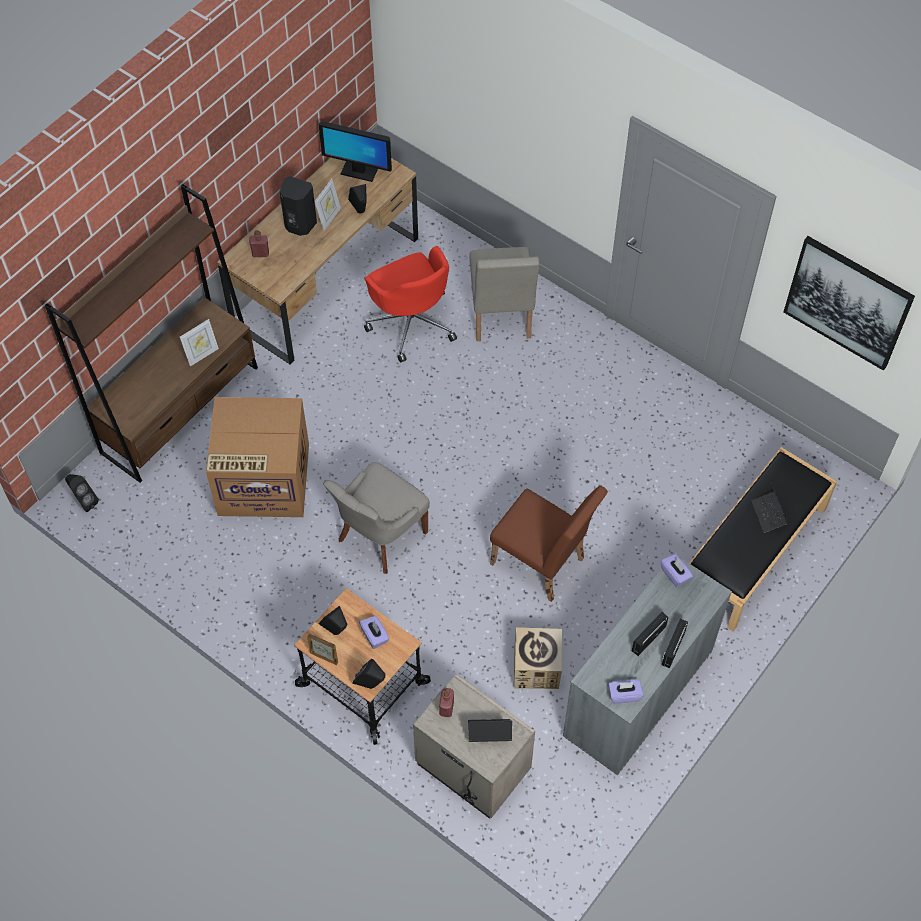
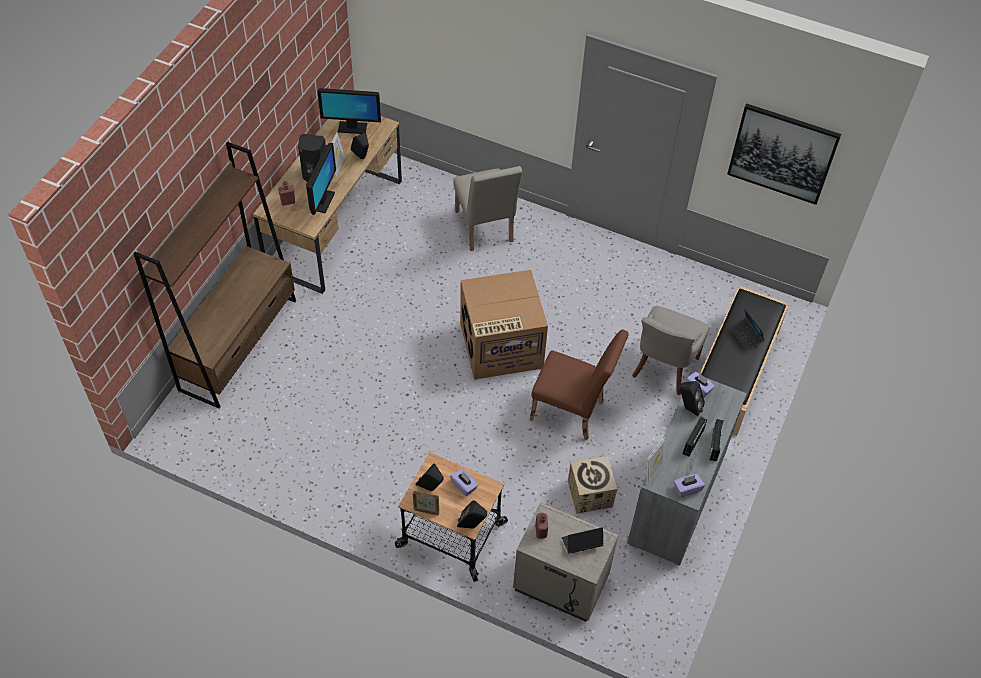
camera: 15 degrees left, 5 degrees down
black speaker [65,474,99,512] -> black speaker moved to [679,381,705,416]
picture frame [180,319,219,366] -> picture frame moved to [646,437,666,485]
cardboard box [206,397,309,517] -> cardboard box moved to [460,270,548,380]
grey chair [323,462,430,574] -> grey chair moved to [632,306,709,395]
red office chair [364,246,457,363] -> none
none -> monitor [306,143,336,215]

